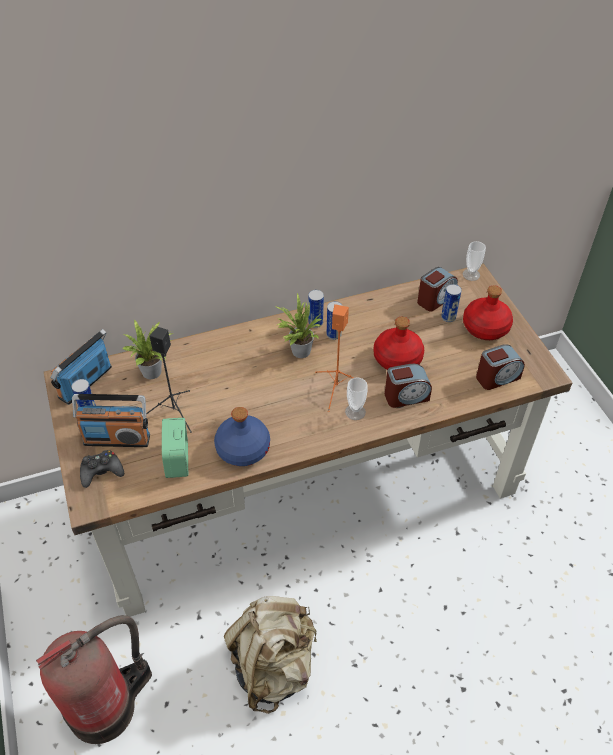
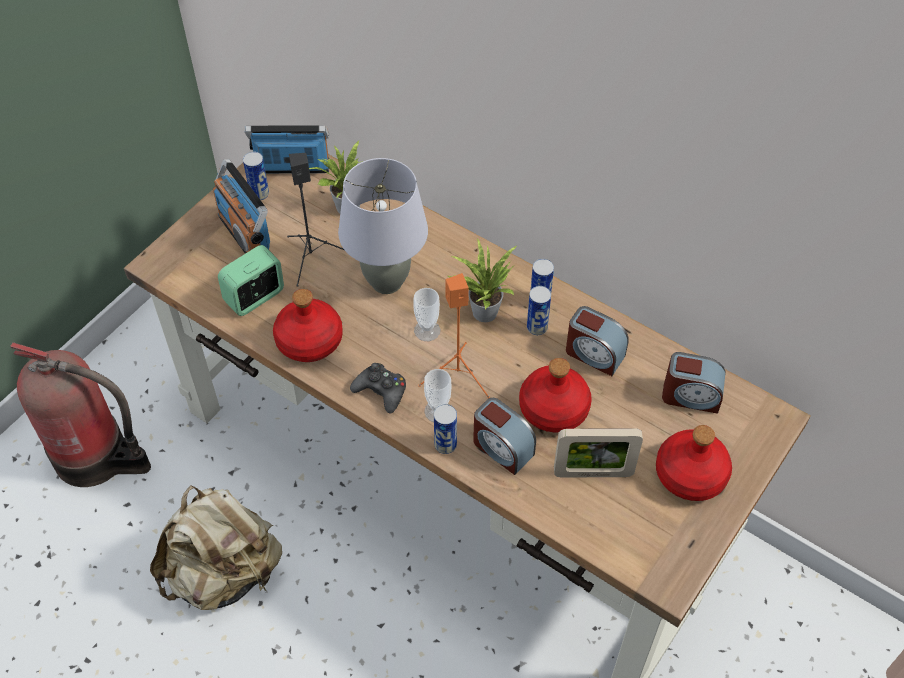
camera: 55 degrees right, 5 degrees up
black game controller [80,450,124,488] -> black game controller moved to [350,363,406,414]
blue bottle [214,407,270,466] -> red bottle [273,289,343,362]
can [441,284,462,322] -> can moved to [434,404,457,454]
cup [463,241,486,281] -> cup moved to [413,288,440,341]
alarm clock [476,344,525,390] -> alarm clock moved to [566,306,629,376]
none -> grey table lamp [338,158,428,294]
none -> picture frame [554,428,643,478]

